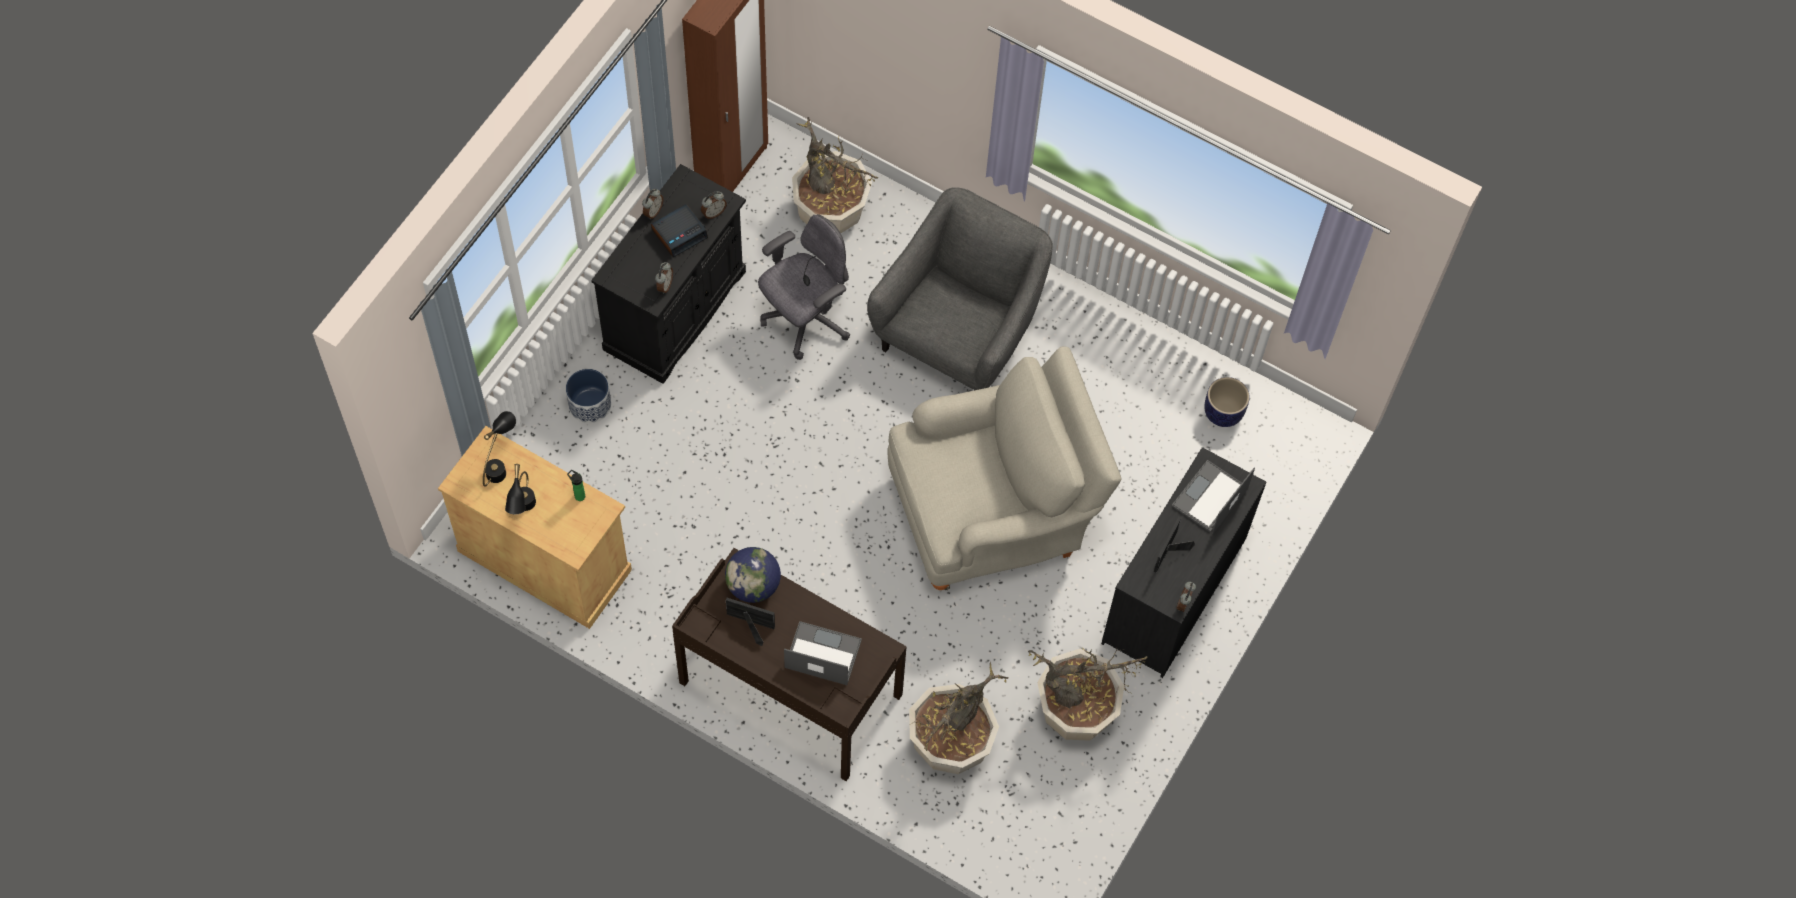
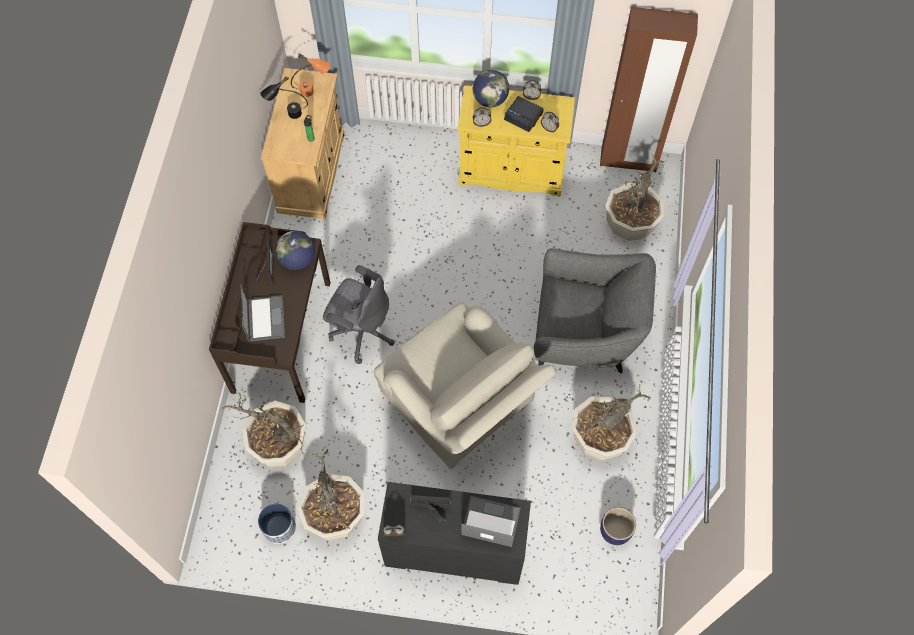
camera: 70 degrees right, 0 degrees up
black table lamp [483,411,516,487] -> orange table lamp [291,54,331,97]
planter [566,369,611,423] -> planter moved to [258,503,296,544]
black cabinet [591,164,746,384] -> yellow cabinet [457,85,575,196]
grey office chair [758,214,851,360] -> grey office chair moved to [323,265,395,364]
none -> globe [473,70,509,107]
none -> potted plant [572,385,651,461]

